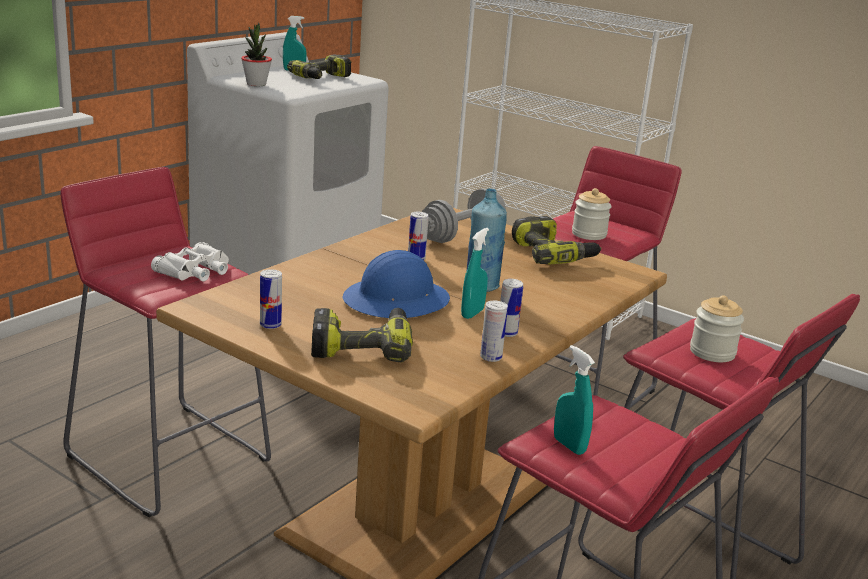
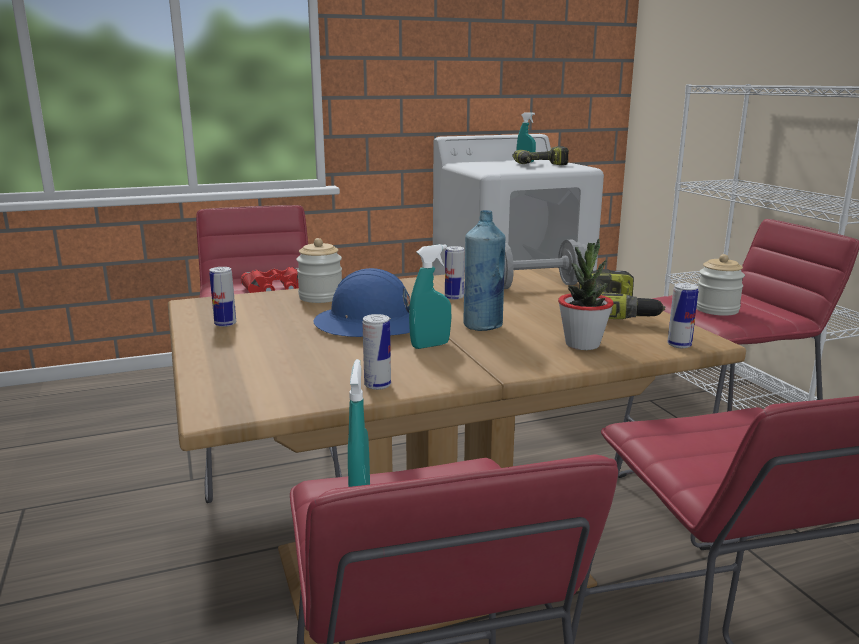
camera: 35 degrees right, 5 degrees down
white binoculars [151,242,229,281] -> red binoculars [241,267,299,293]
potted plant [241,23,272,86] -> potted plant moved to [558,239,614,350]
power drill [311,308,413,362] -> none
can [500,279,523,337] -> can moved to [667,283,698,348]
jar [690,295,744,362] -> jar moved to [296,238,342,303]

